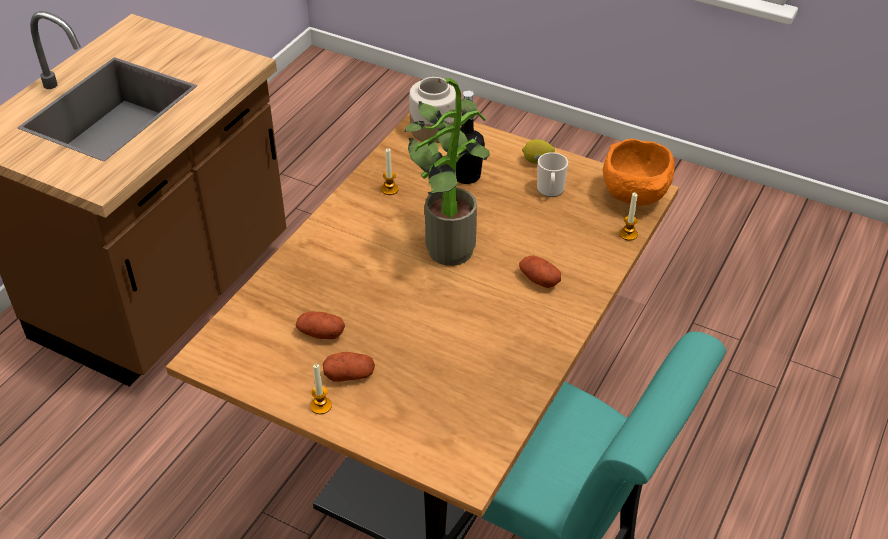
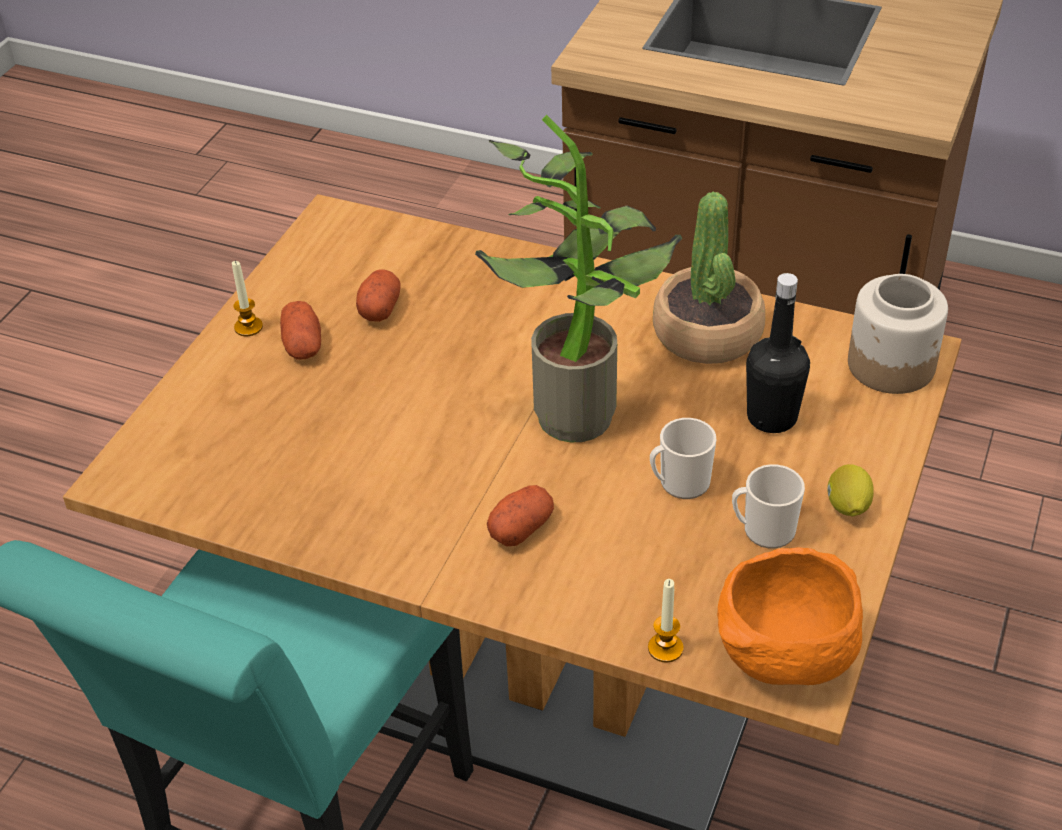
camera: 85 degrees right, 0 degrees up
candle [381,148,399,195] -> potted plant [653,192,765,364]
none -> mug [650,418,716,499]

